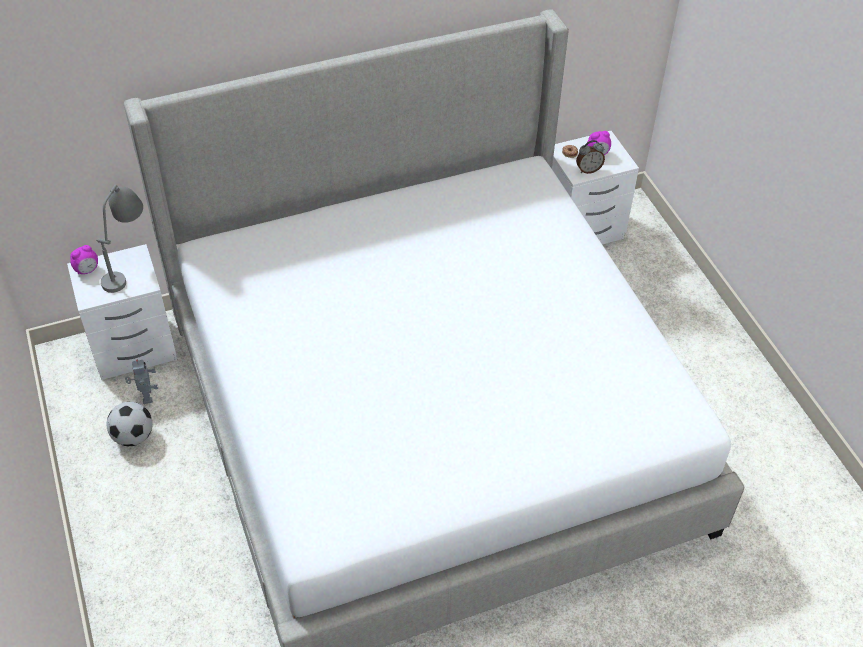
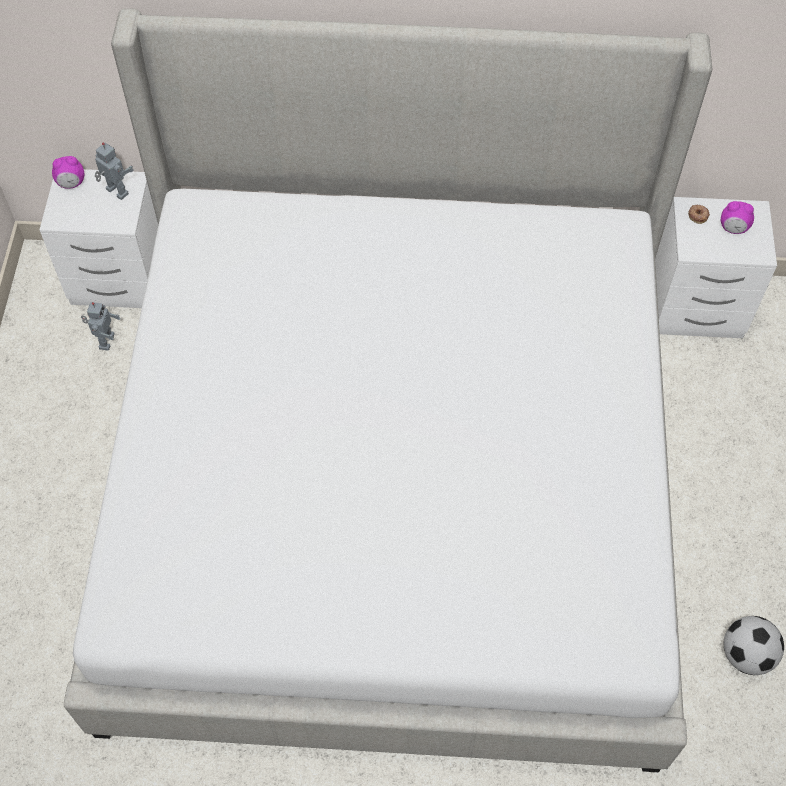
camera: 25 degrees right, 10 degrees up
grey table lamp [96,184,143,293] -> toy robot [95,142,134,200]
football [107,402,153,446] -> football moved to [724,616,784,675]
alarm clock [576,140,605,174] -> none

